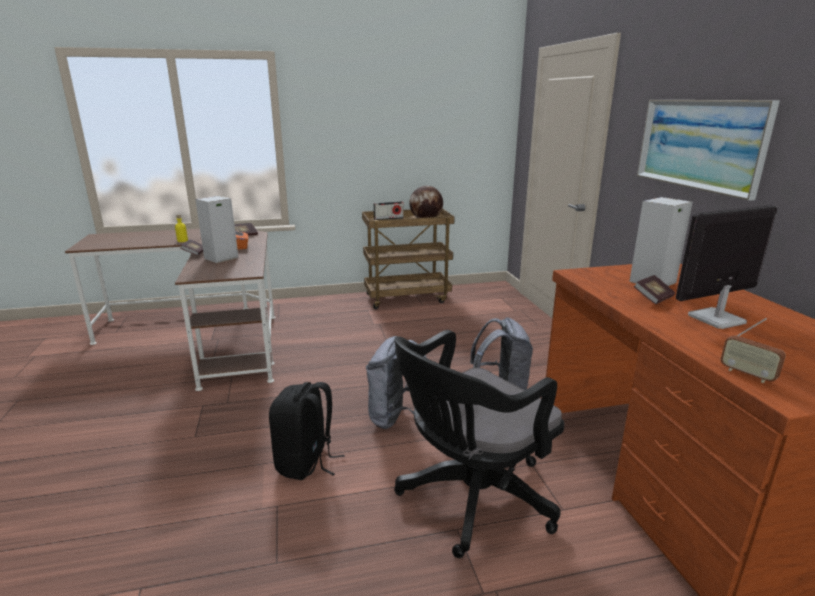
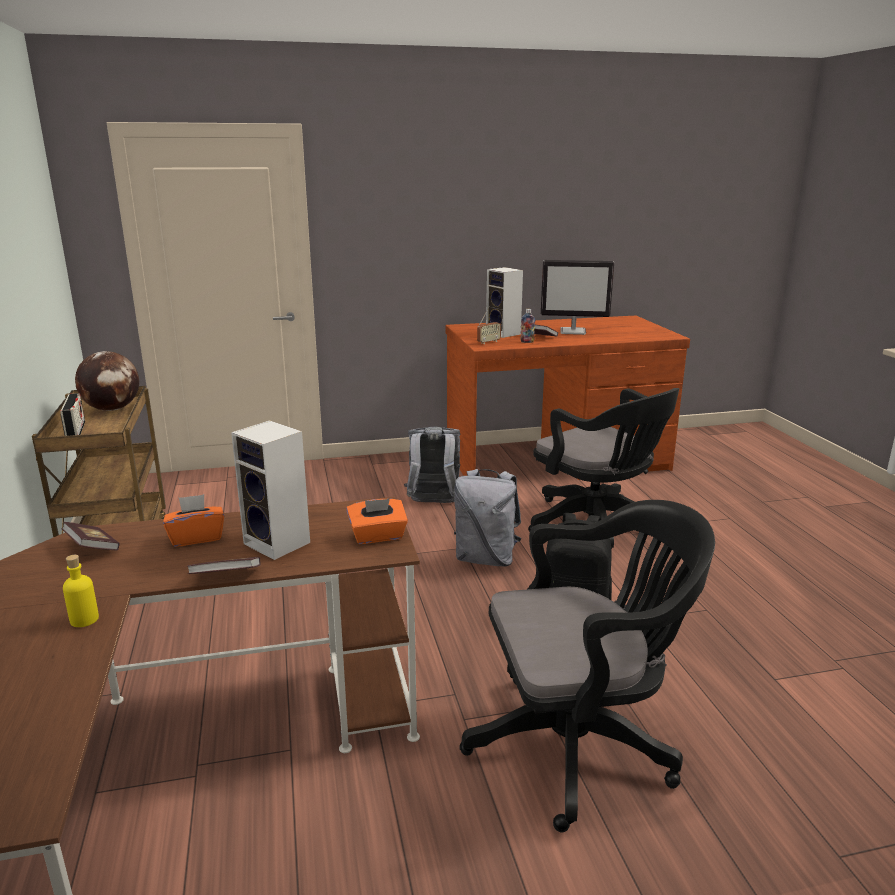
camera: 90 degrees left, 0 degrees up
picture [637,100,780,201] -> none
monitor [676,205,777,329] -> monitor turned 60 degrees counterclockwise [541,260,614,335]
radio [721,318,786,383] -> radio moved to [477,309,501,344]
none -> orange tissue box [346,499,408,544]
none -> black office chair [460,500,715,832]
none -> bottle [520,309,535,343]

